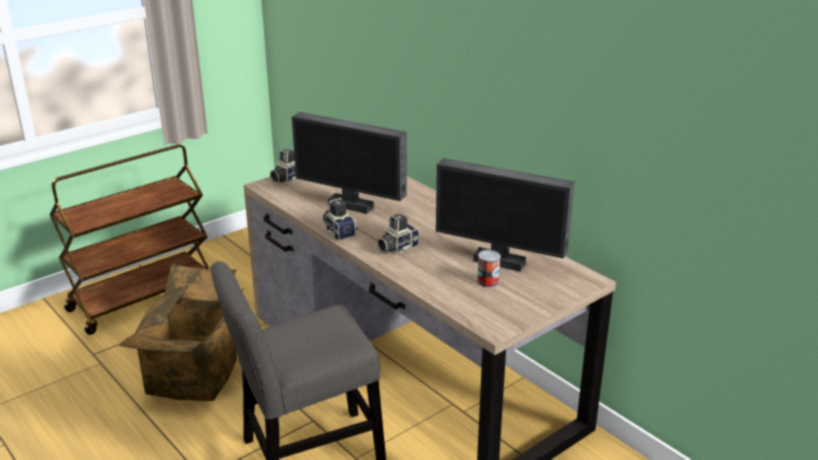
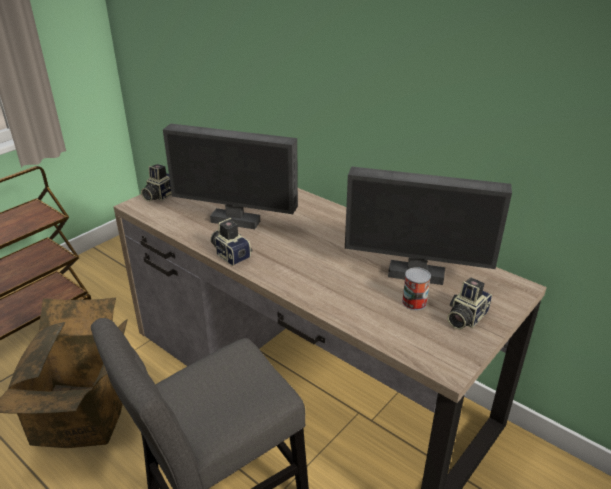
camera: 10 degrees left, 5 degrees up
camera [377,214,419,254] -> camera moved to [447,278,492,329]

